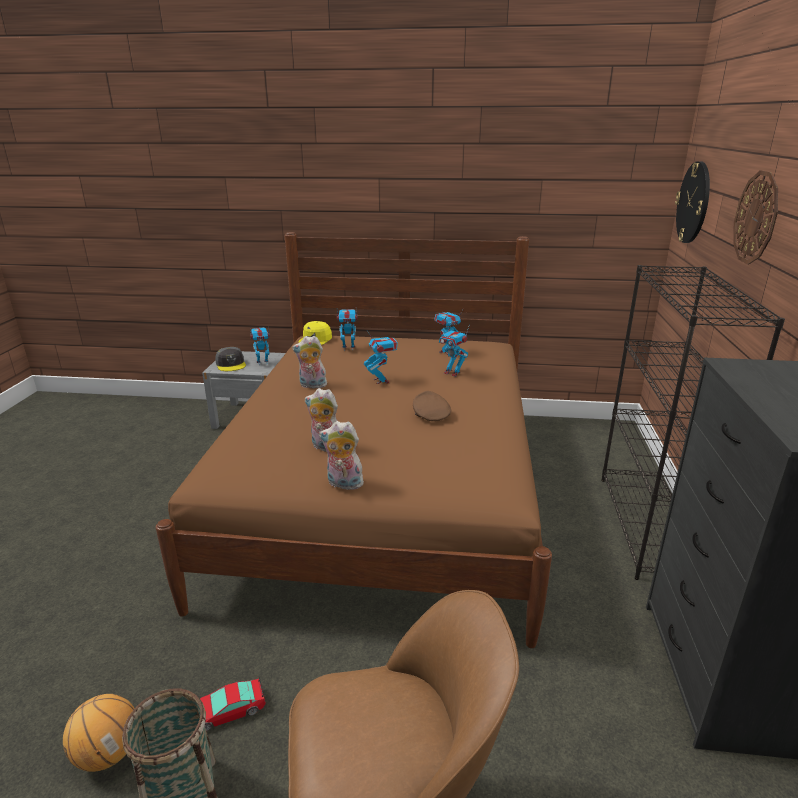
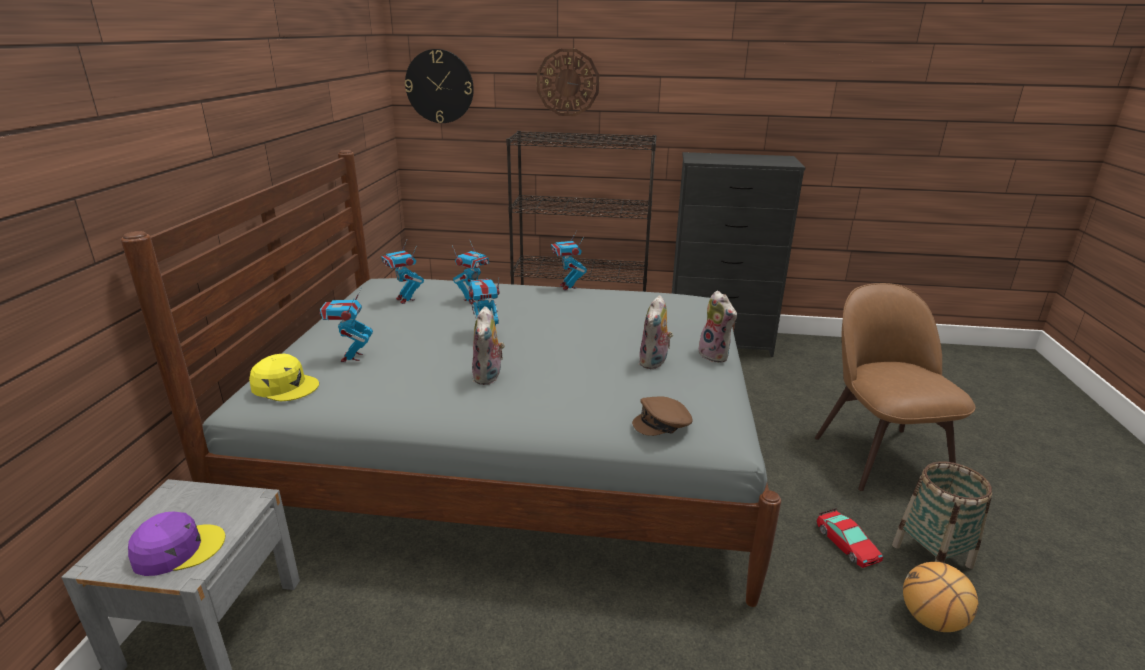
camera: 90 degrees left, 0 degrees up
brown bed [156,232,552,648] -> grey bed [121,150,781,607]
grey cap [215,347,246,371] -> purple cap [128,511,225,576]
toy robot [250,327,270,366] -> toy robot moved to [551,232,587,291]
plush toy [319,421,364,490] -> plush toy turned 45 degrees counterclockwise [698,291,737,363]
brown cap [413,391,451,421] -> brown cap moved to [632,396,693,436]

